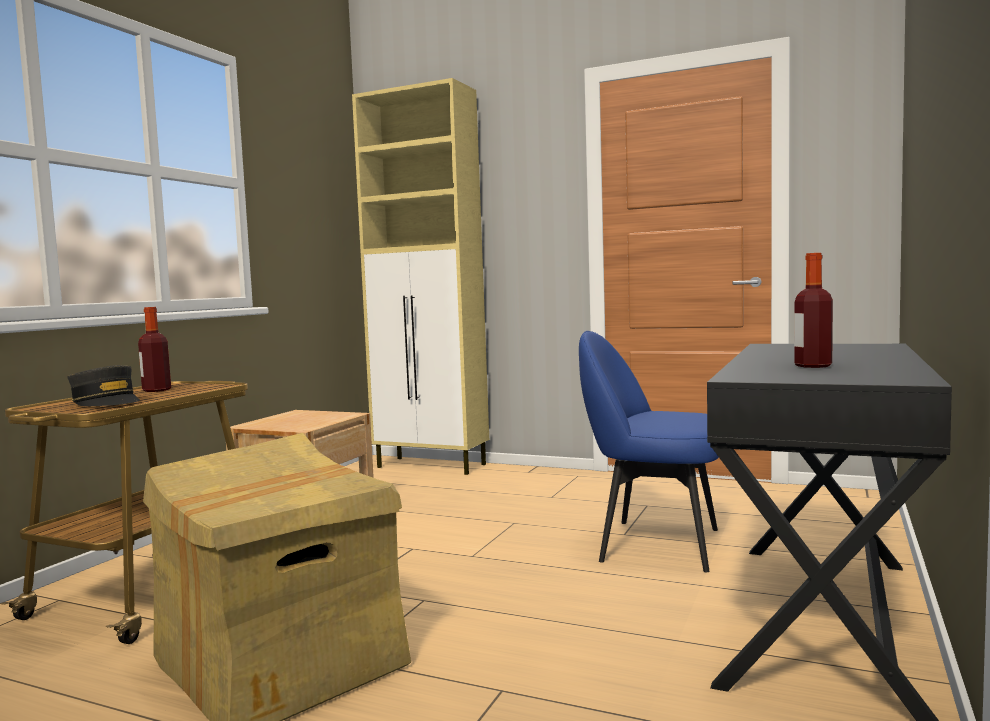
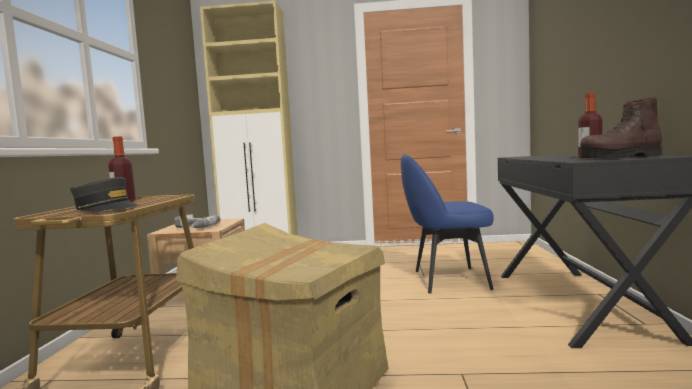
camera: 20 degrees left, 0 degrees up
none -> power drill [174,214,220,228]
none -> brown boot [580,97,663,158]

